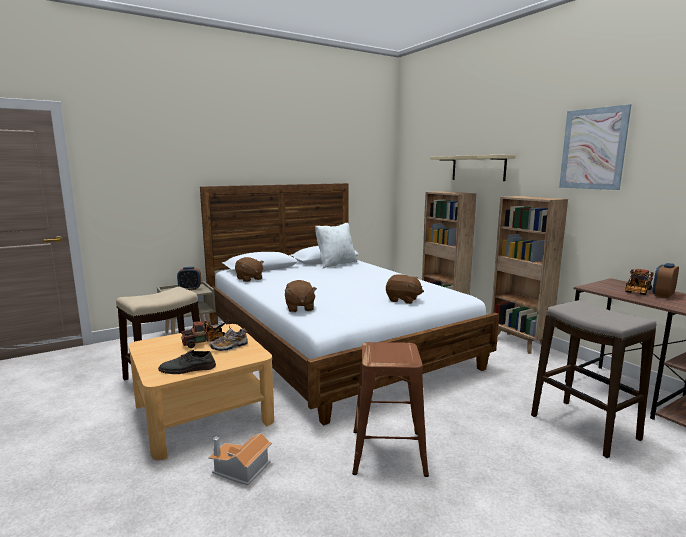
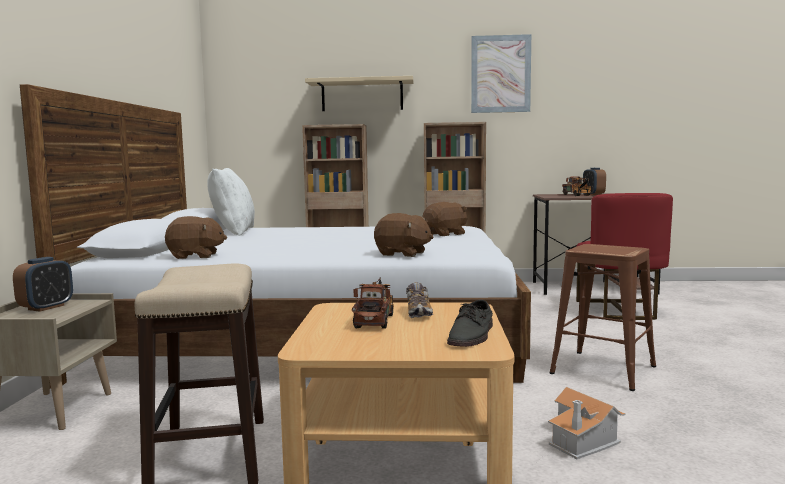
camera: 55 degrees left, 5 degrees down
stool [531,300,656,458] -> red chair [576,193,673,320]

